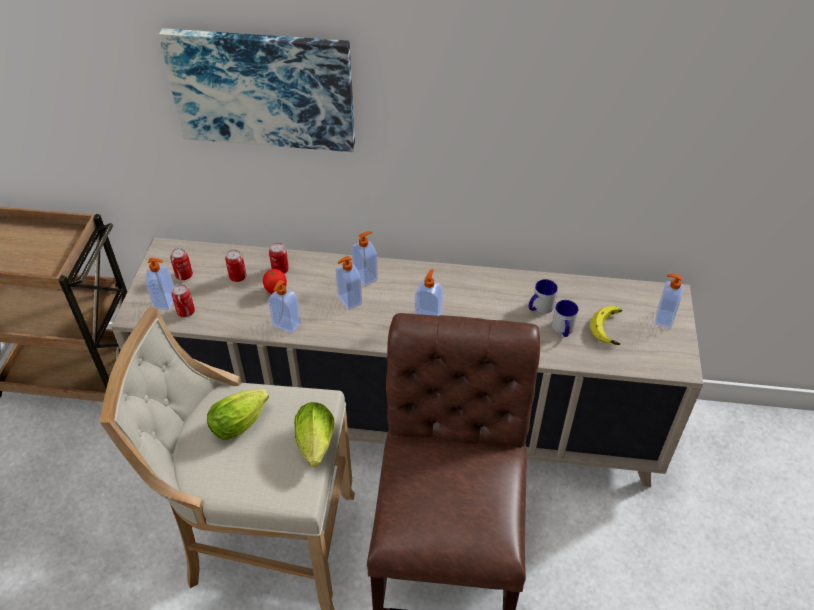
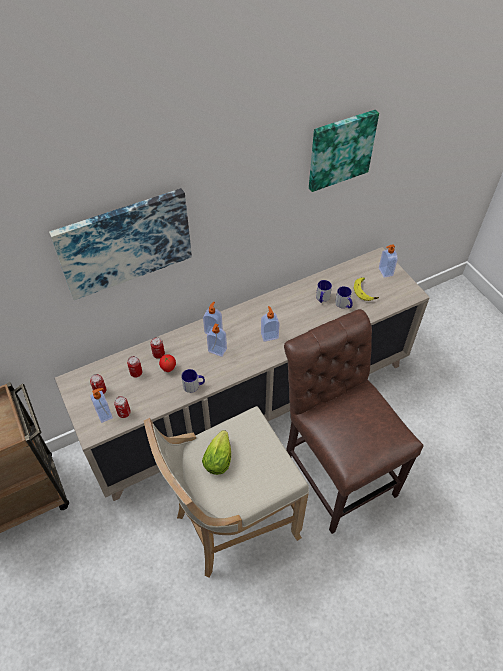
camera: 35 degrees left, 5 degrees up
soap dispenser [268,280,301,334] -> mug [181,369,205,393]
lettuce [294,402,334,467] -> none
none -> picture [309,110,379,192]

